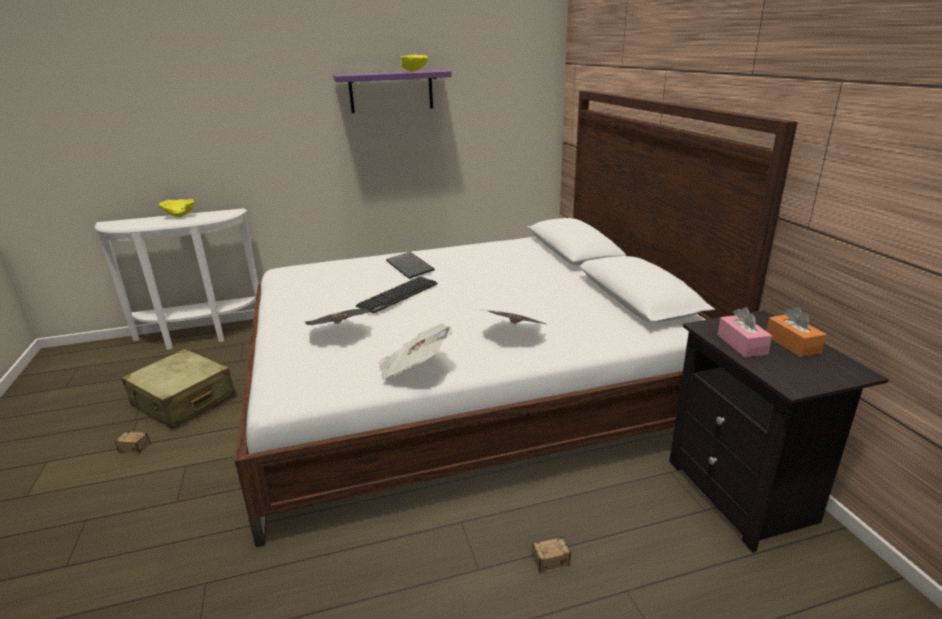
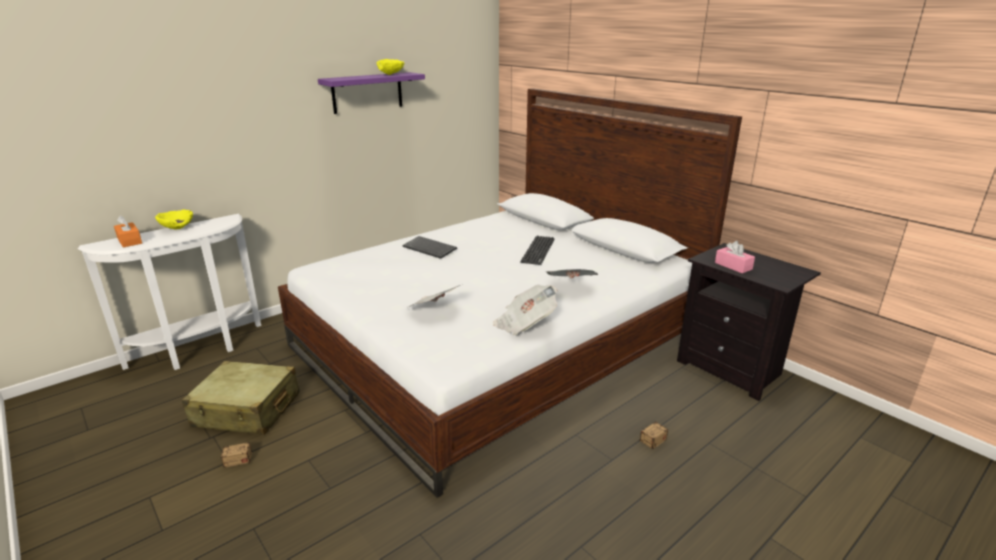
camera: 25 degrees left, 0 degrees up
keyboard [356,277,438,313] -> keyboard moved to [520,236,554,265]
orange tissue box [766,307,827,357] -> orange tissue box moved to [114,215,142,248]

